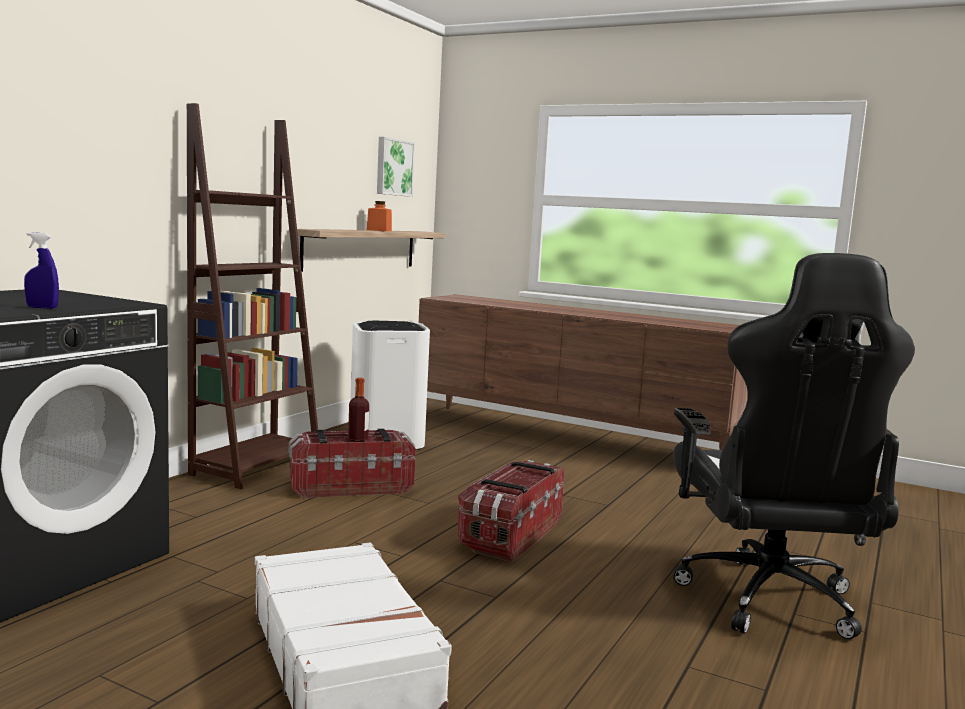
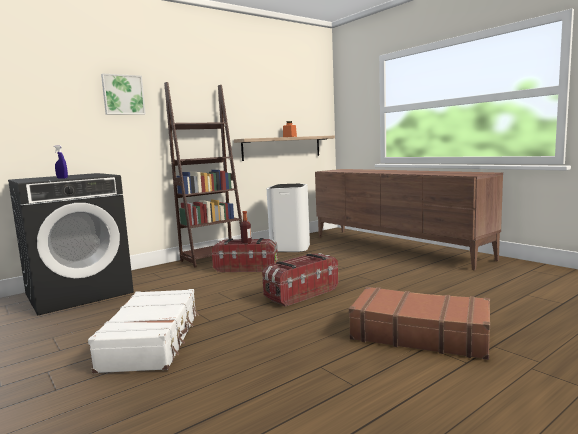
camera: 25 degrees right, 0 degrees up
picture [377,137,415,197] -> picture moved to [101,73,146,115]
black office chair [673,253,915,639] -> brown suitcase [349,287,490,360]

